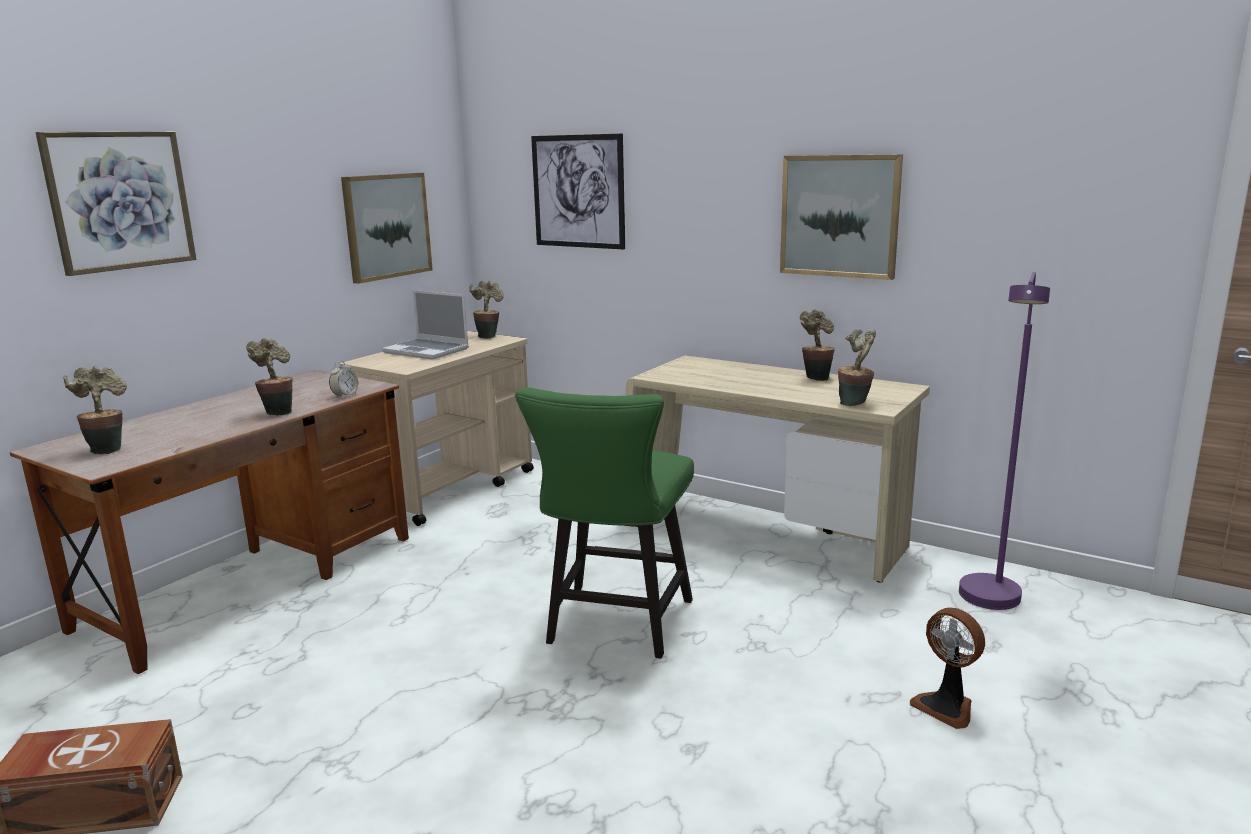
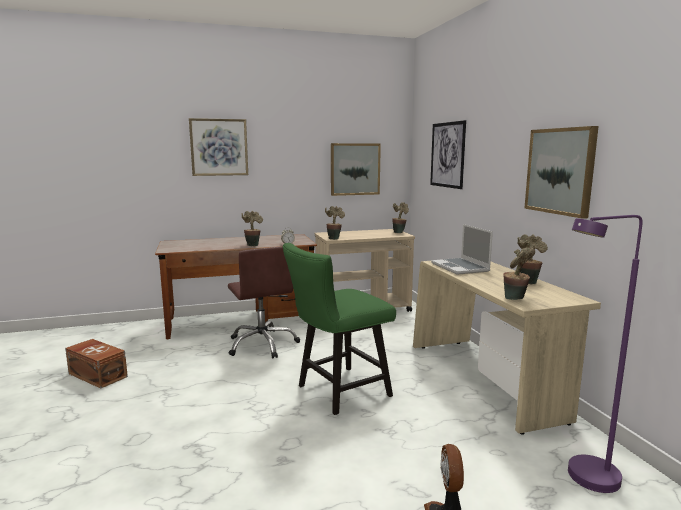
camera: 40 degrees right, 5 degrees down
potted plant [63,366,127,454] -> potted plant moved to [325,206,345,240]
laptop [382,290,469,360] -> laptop moved to [431,224,493,275]
none -> brown office chair [228,247,300,359]

